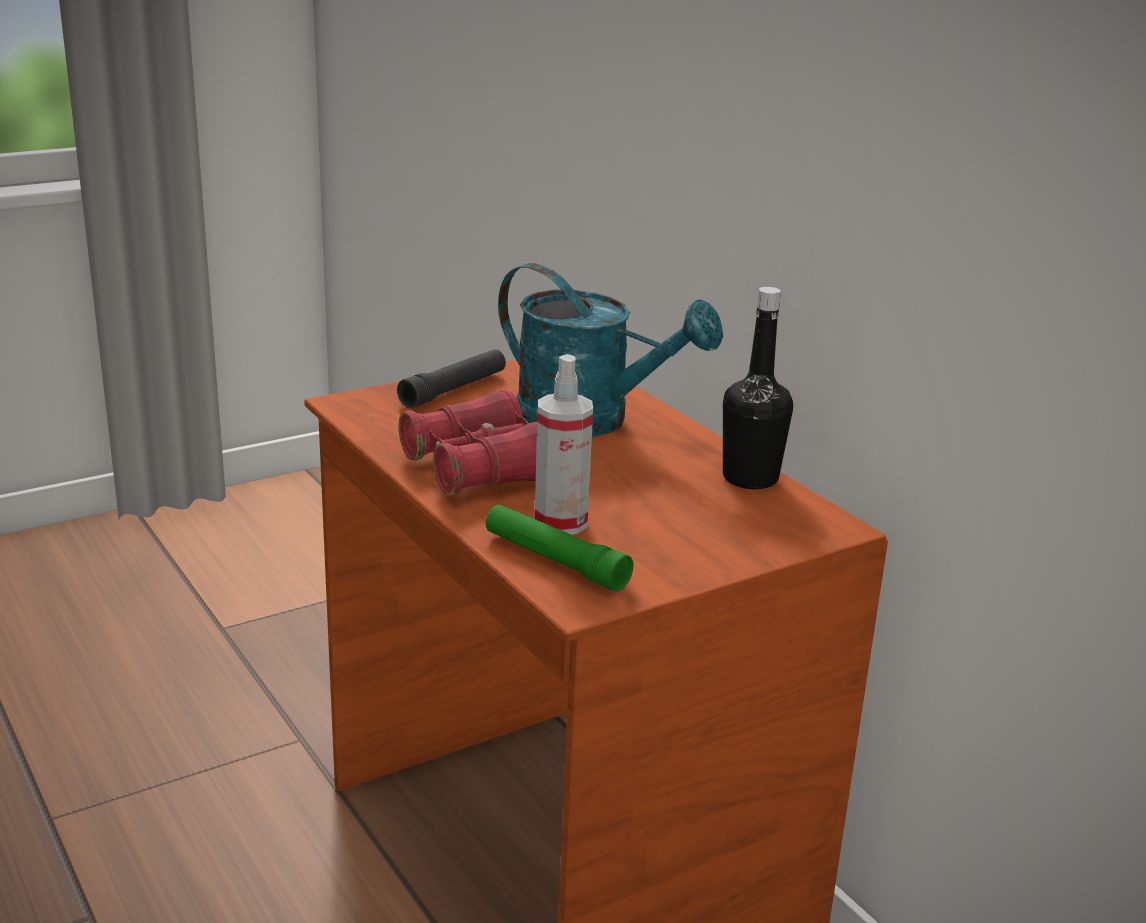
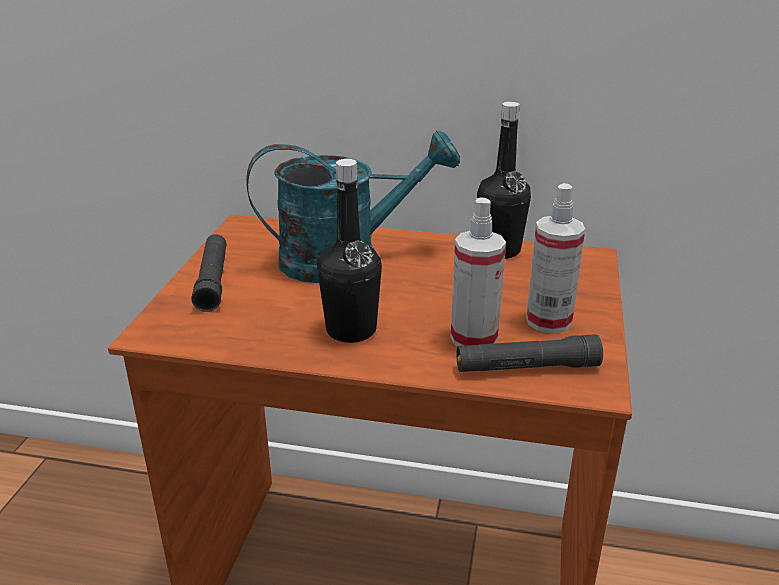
camera: 45 degrees left, 5 degrees up
red binoculars [399,390,537,496] -> black bottle [317,159,382,343]
green flashlight [486,505,634,592] -> black flashlight [456,334,603,372]
none -> spray bottle [526,183,585,334]

